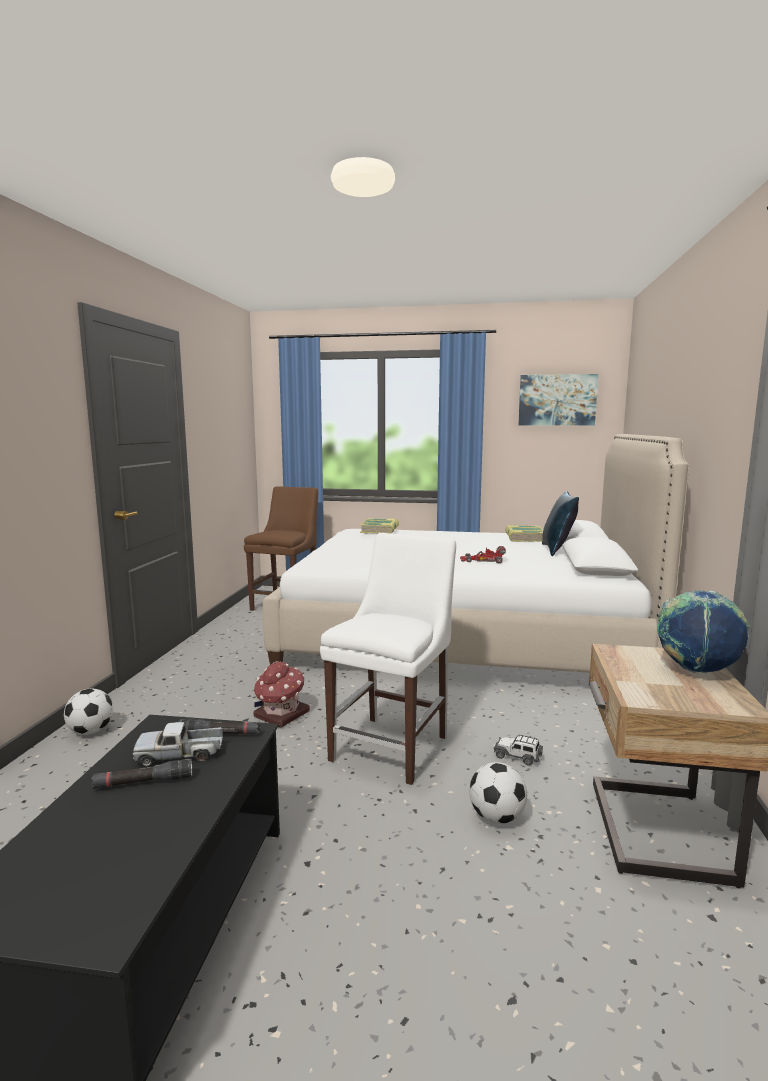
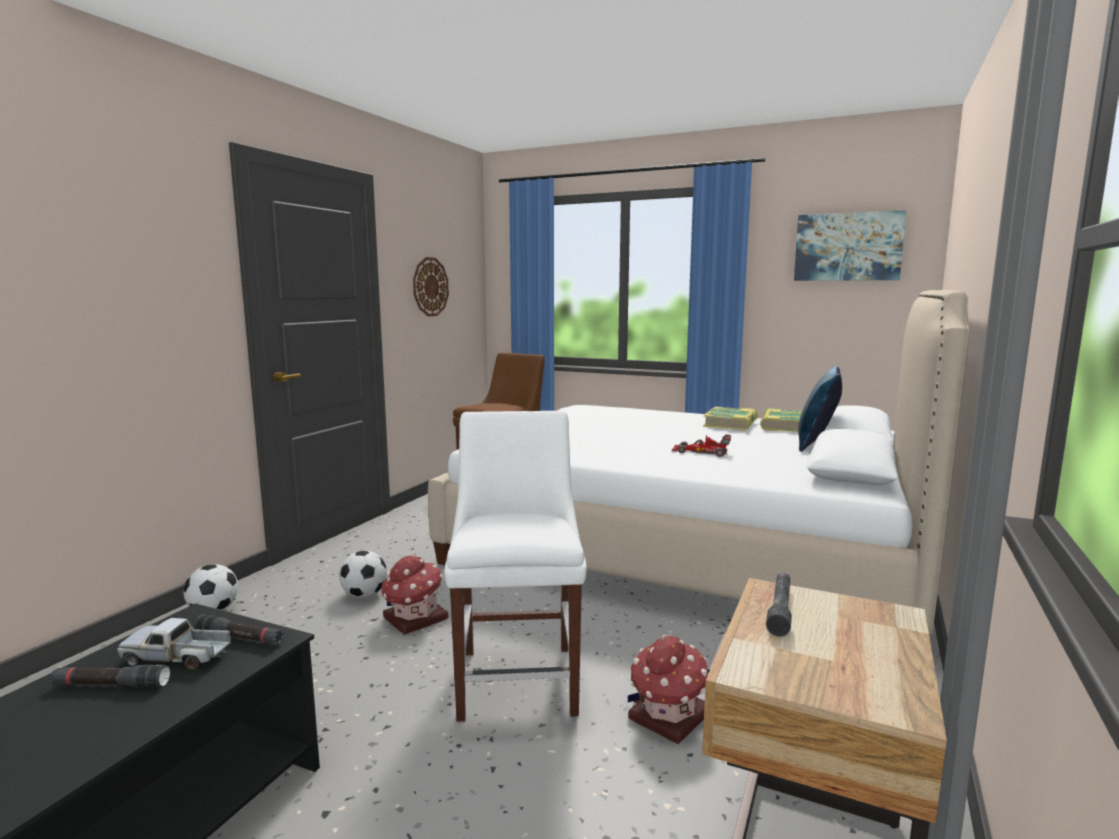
camera: 15 degrees right, 0 degrees up
white chair [320,533,456,785] -> white chair turned 45 degrees counterclockwise [444,411,587,722]
book [360,518,399,534] -> book moved to [703,407,758,431]
football [469,762,527,824] -> football moved to [339,551,387,598]
toy car [494,734,543,766] -> toy house [628,635,708,744]
globe [657,590,750,674] -> none
none -> wall clock [413,257,449,316]
none -> grey flashlight [766,573,792,637]

